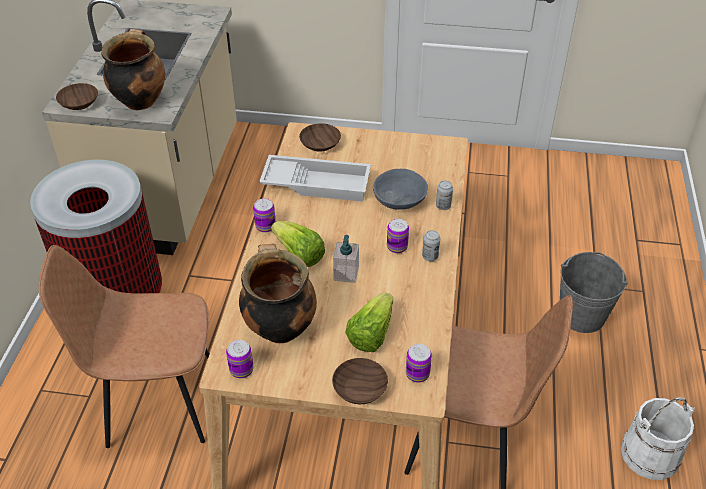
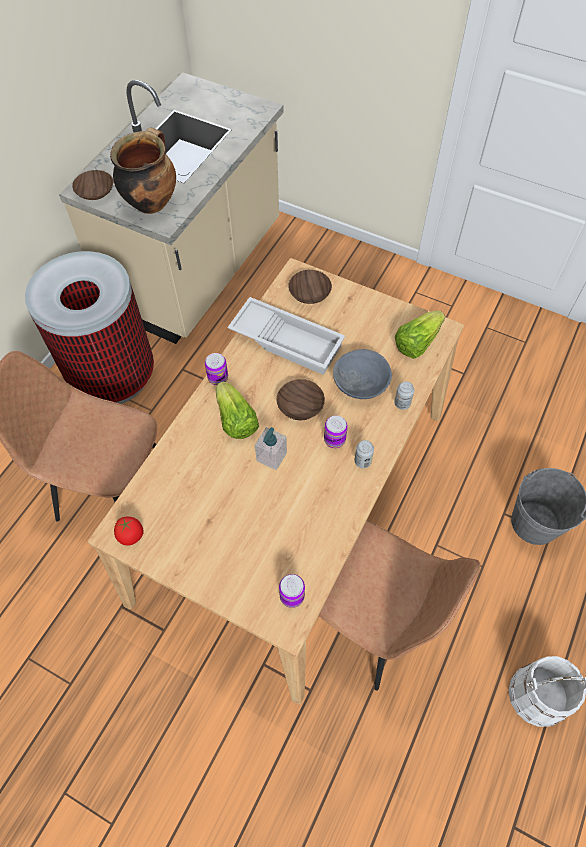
camera: 20 degrees right, 15 degrees up
can [226,340,253,378] -> tomato [114,517,144,546]
cooking pot [239,244,317,343] -> none
brown bowl [332,358,388,404] -> brown bowl moved to [276,379,325,420]
lettuce [345,292,393,352] -> lettuce moved to [395,311,445,359]

